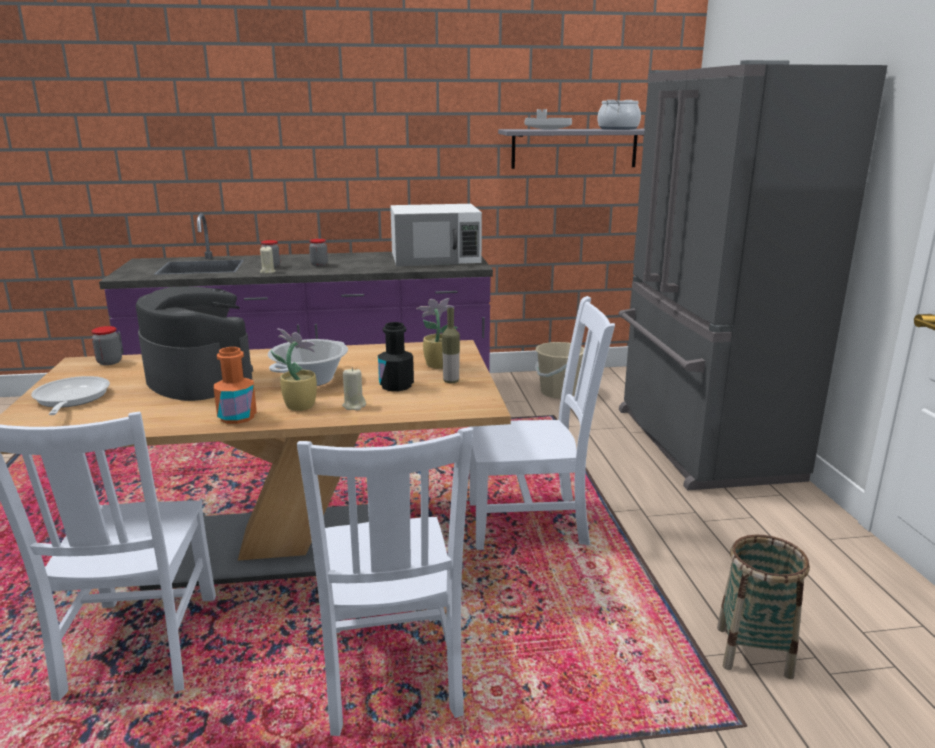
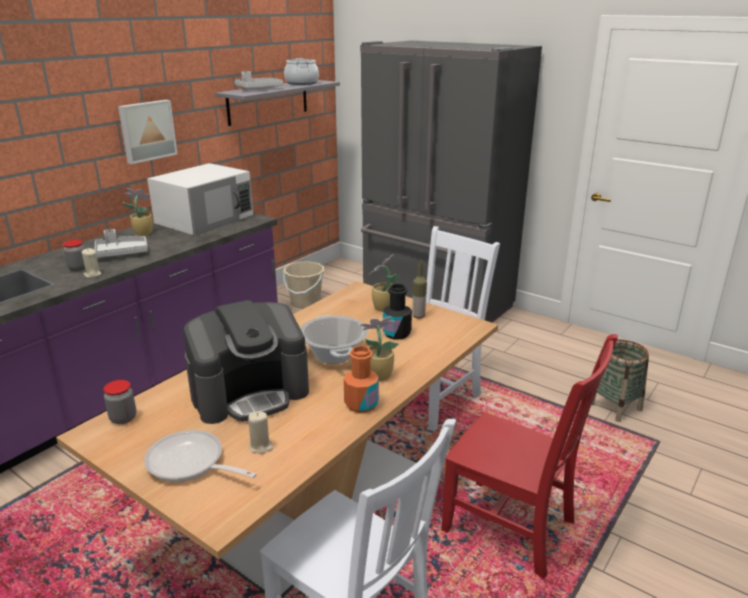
camera: 45 degrees left, 5 degrees up
coffee machine [136,286,253,401] -> coffee machine turned 150 degrees clockwise [183,300,309,424]
white chair [297,427,473,736] -> red chair [441,334,618,579]
jar [309,239,328,266] -> grey tray [95,229,148,258]
beige candle [342,367,366,410] -> beige candle moved to [248,411,274,454]
none -> picture [118,100,178,164]
none -> potted plant [123,188,153,236]

